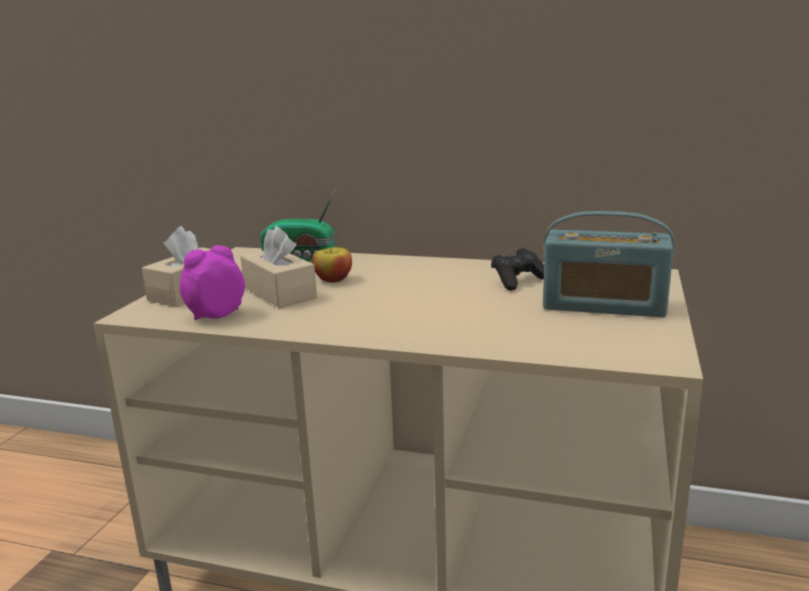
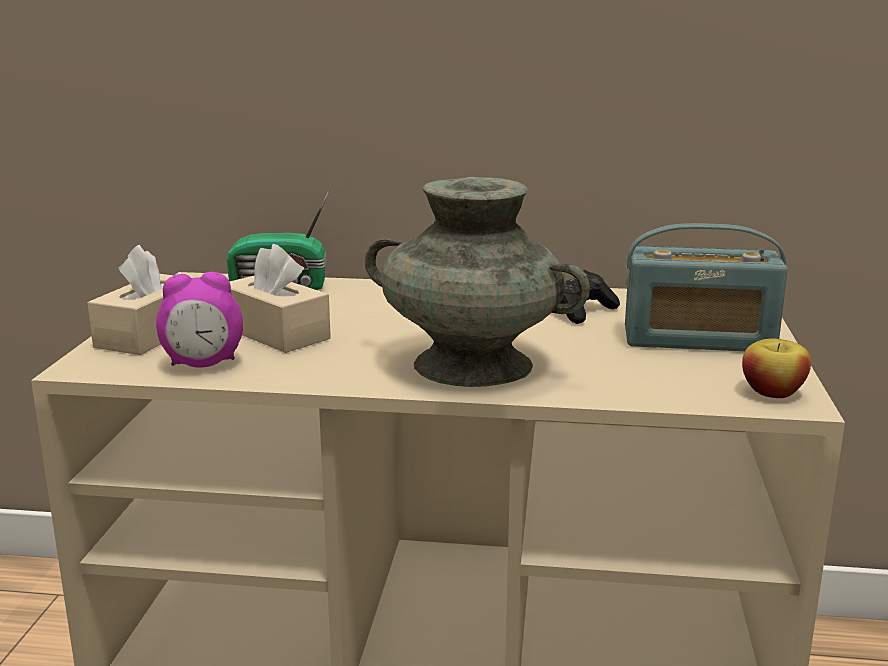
camera: 10 degrees left, 0 degrees up
alarm clock [180,245,245,320] -> alarm clock turned 150 degrees counterclockwise [156,272,243,368]
apple [312,247,352,283] -> apple moved to [742,339,811,398]
none -> turquoise vase [365,177,590,387]

